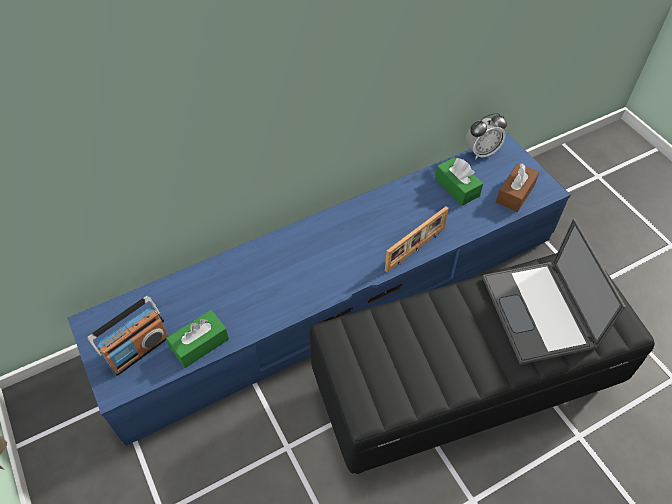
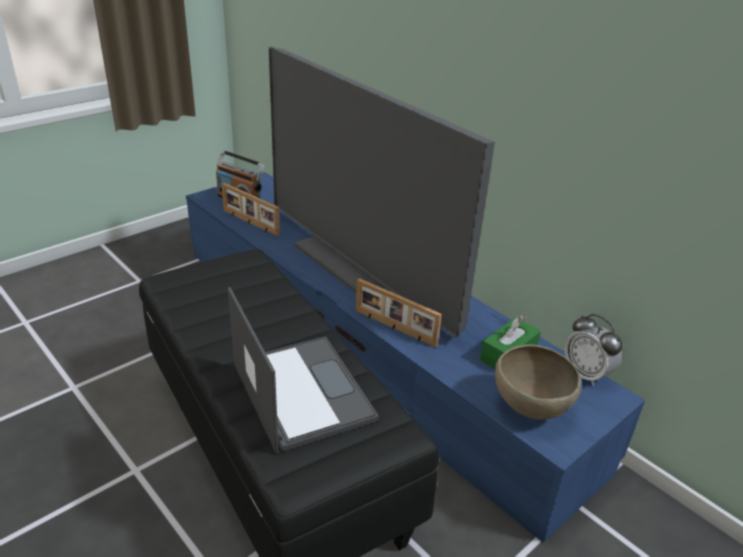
camera: 75 degrees right, 20 degrees down
green tissue box [166,310,229,368] -> picture frame [222,183,280,236]
laptop [482,218,626,365] -> laptop turned 90 degrees clockwise [228,287,379,454]
brown tissue box [496,163,539,212] -> brown bowl [495,345,581,420]
none -> television [269,47,495,338]

